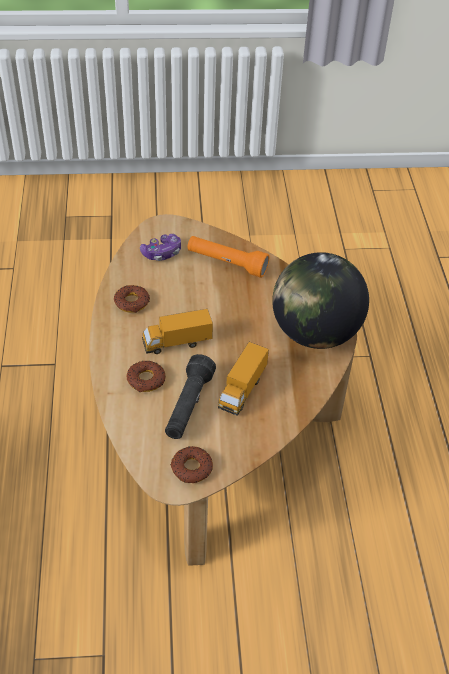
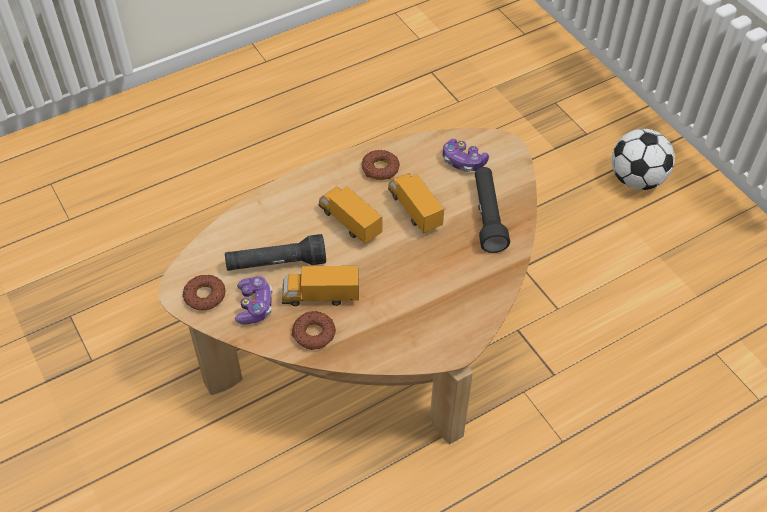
camera: 65 degrees right, 5 degrees up
donut [127,361,165,392] -> donut moved to [292,311,336,350]
orange flashlight [187,236,269,278] -> black flashlight [475,167,510,253]
globe [272,252,369,349] -> none
none -> game controller [235,276,272,324]
none -> toy truck [388,173,444,233]
none -> football [612,129,675,190]

